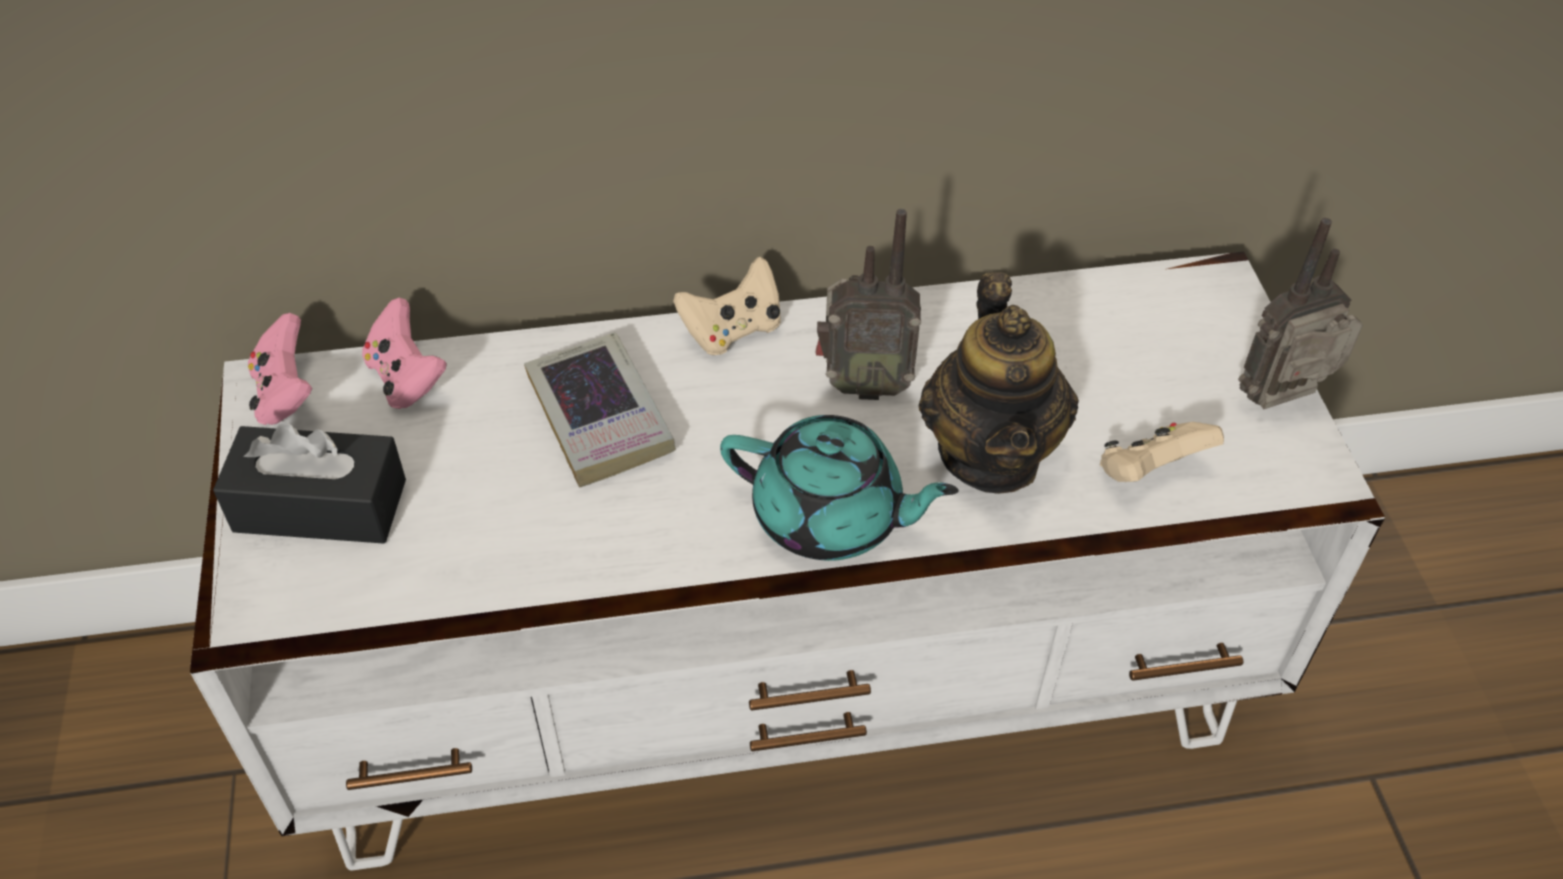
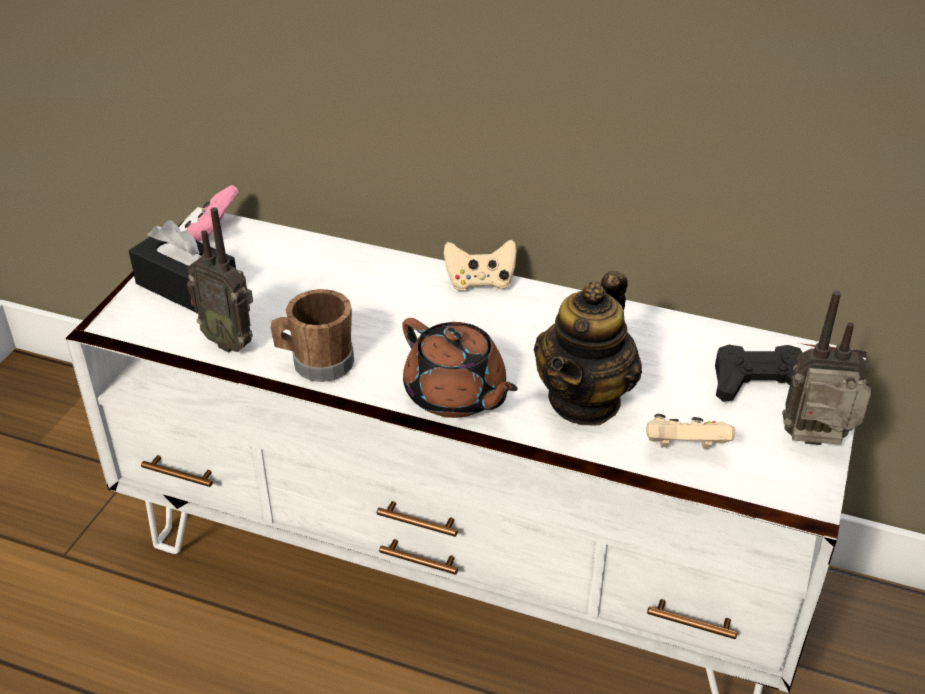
camera: 30 degrees right, 10 degrees down
pink game controller [362,298,447,409] -> none
book [524,333,676,488] -> none
turquoise teapot [720,415,959,561] -> brown teapot [402,318,518,418]
radio [816,209,921,400] -> radio moved to [187,207,253,352]
none -> brown mug [271,289,354,382]
none -> black game controller [715,345,803,402]

